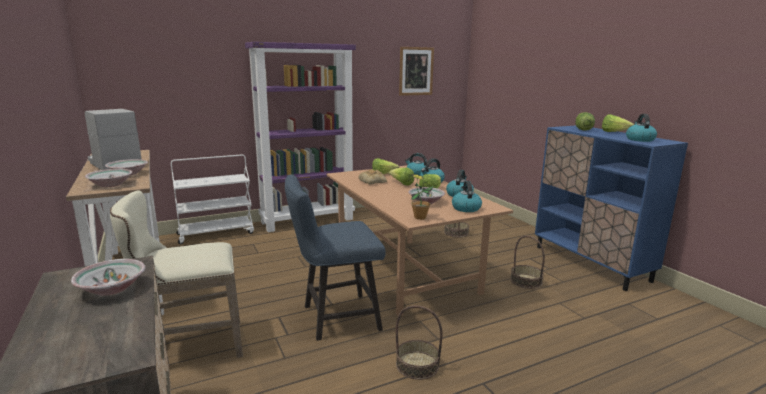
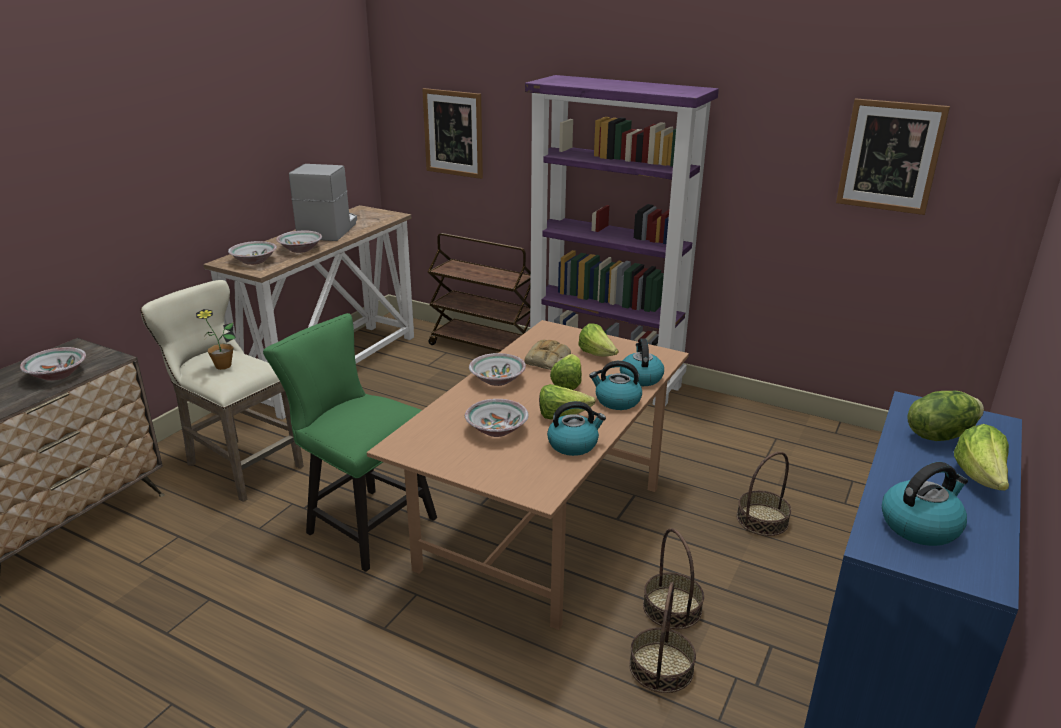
camera: 55 degrees right, 10 degrees up
white cart [171,154,254,244] -> brown cart [428,233,531,352]
blue chair [285,175,386,341] -> green chair [263,313,437,572]
basket [396,305,443,380] -> basket moved to [643,528,704,629]
potted plant [411,174,434,220] -> potted plant moved to [196,309,236,370]
kettle [452,181,482,212] -> none
none -> picture [422,88,483,179]
none -> bowl [469,353,526,386]

